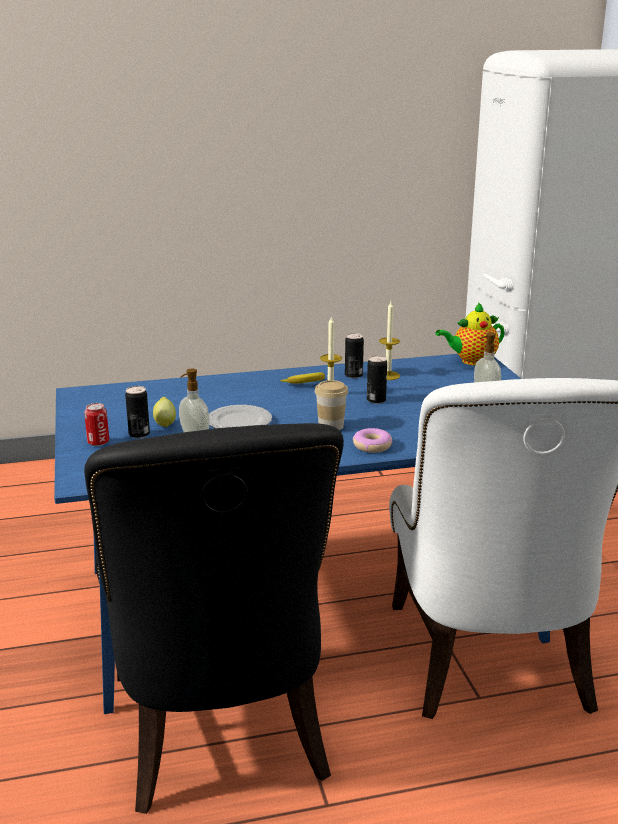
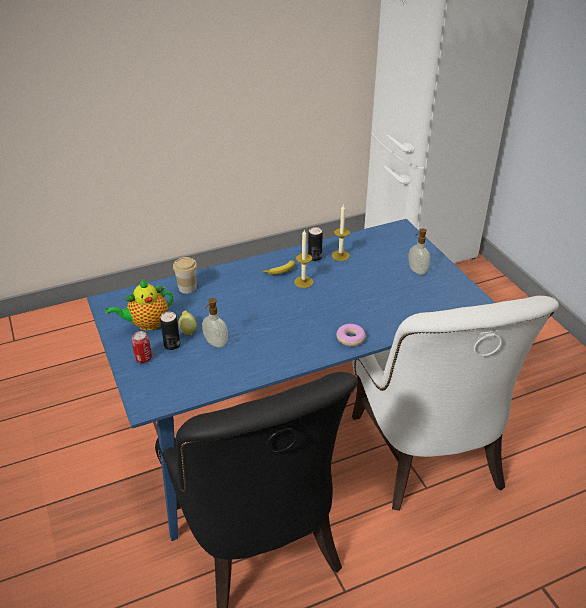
camera: 10 degrees left, 15 degrees up
plate [209,405,272,428] -> none
cup [315,380,348,430] -> cup moved to [173,257,197,294]
can [367,355,387,404] -> none
teapot [435,302,505,366] -> teapot moved to [105,279,173,331]

